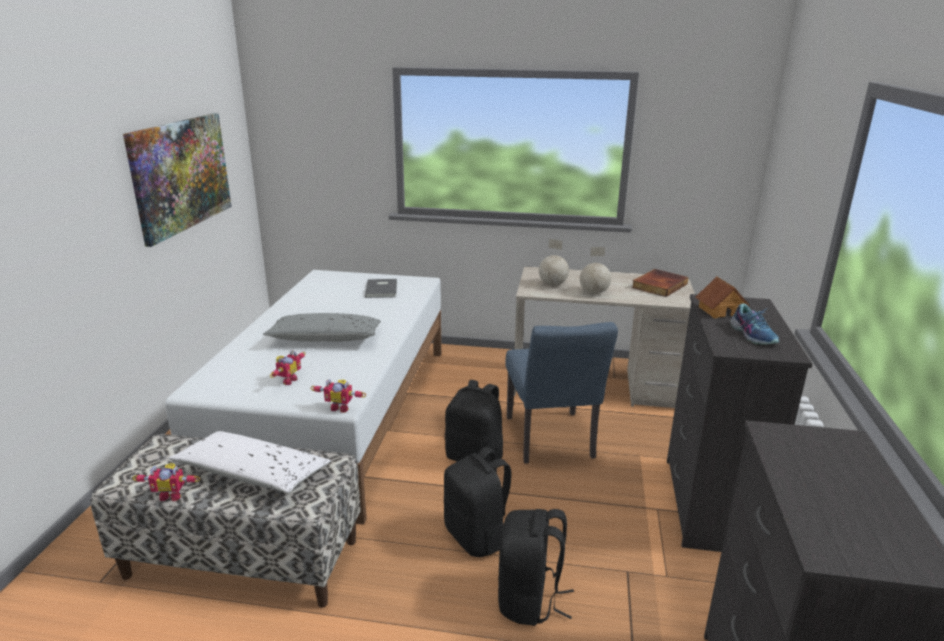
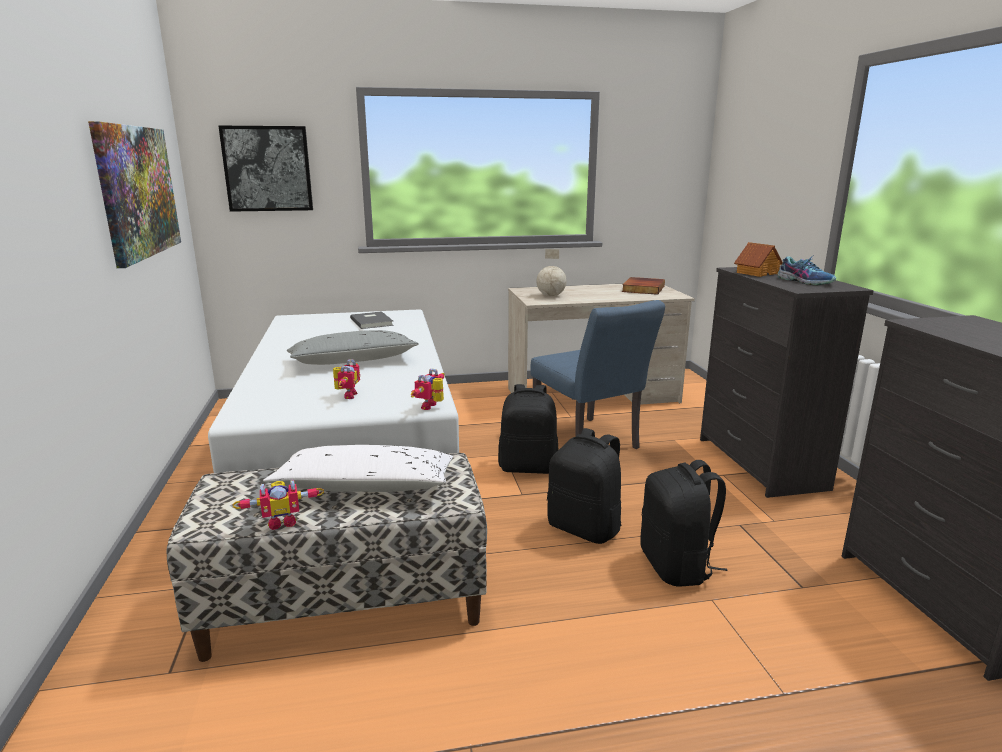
camera: 20 degrees left, 5 degrees down
toy robot [310,379,366,413] -> toy robot turned 120 degrees clockwise [410,368,445,410]
globe [580,247,611,294] -> none
none -> picture [219,126,313,212]

